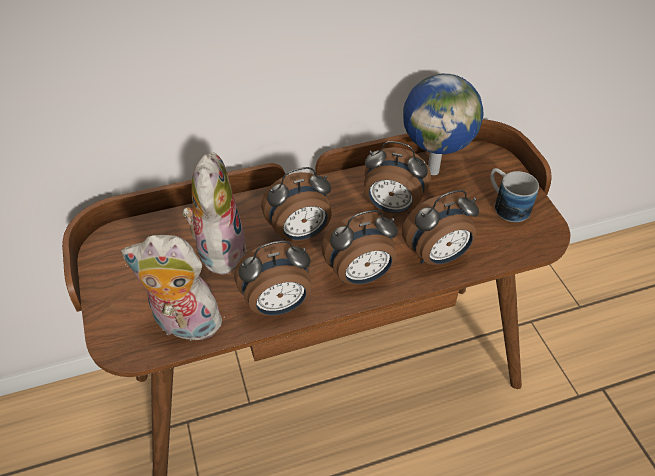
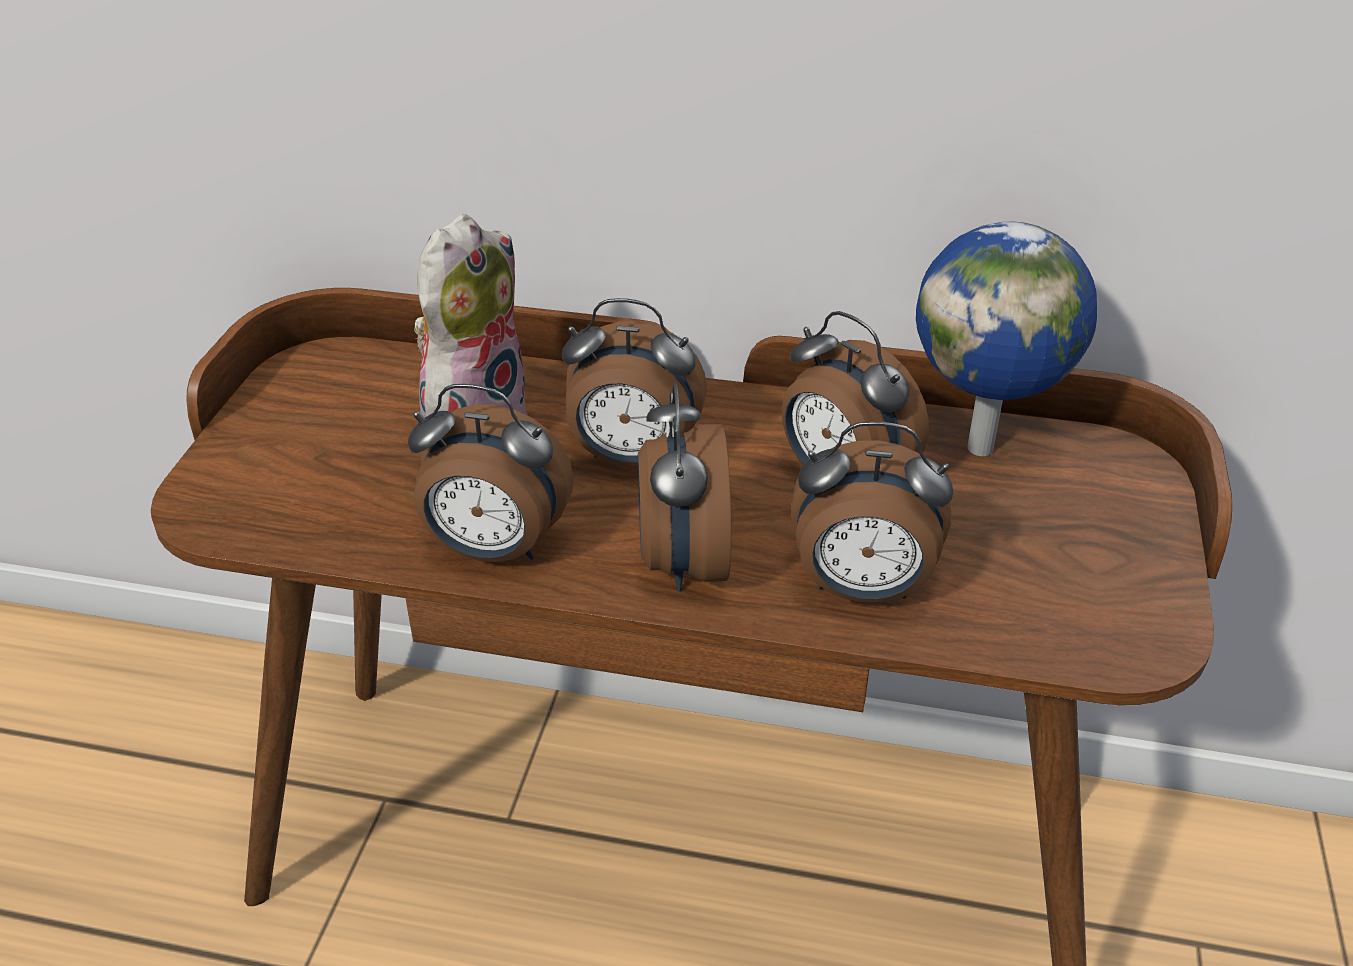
camera: 30 degrees right, 10 degrees down
plush toy [121,235,222,341] -> none
alarm clock [321,210,398,285] -> alarm clock turned 75 degrees clockwise [638,383,732,591]
mug [490,168,539,222] -> none

